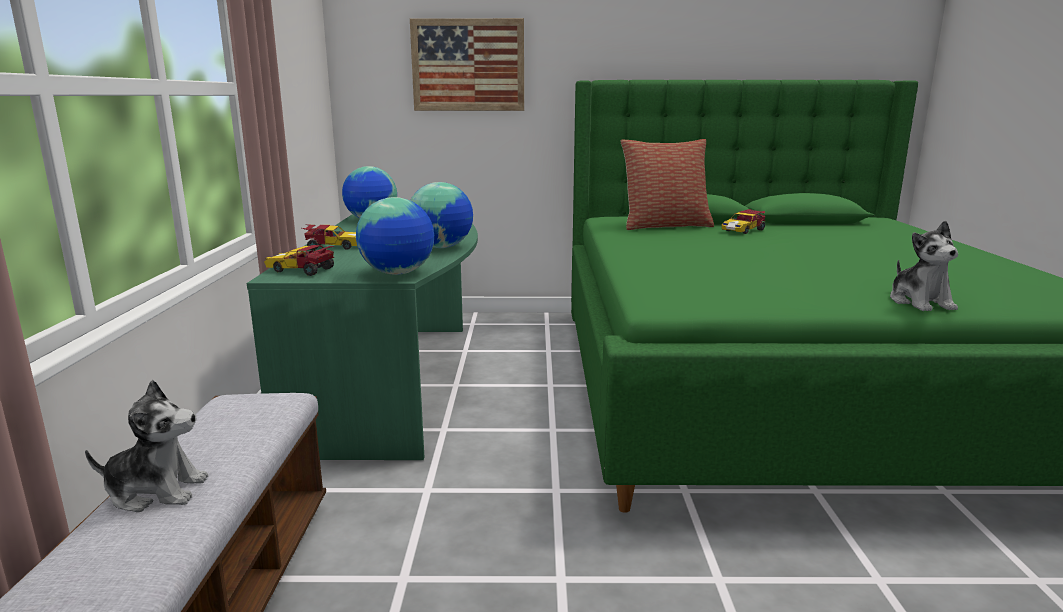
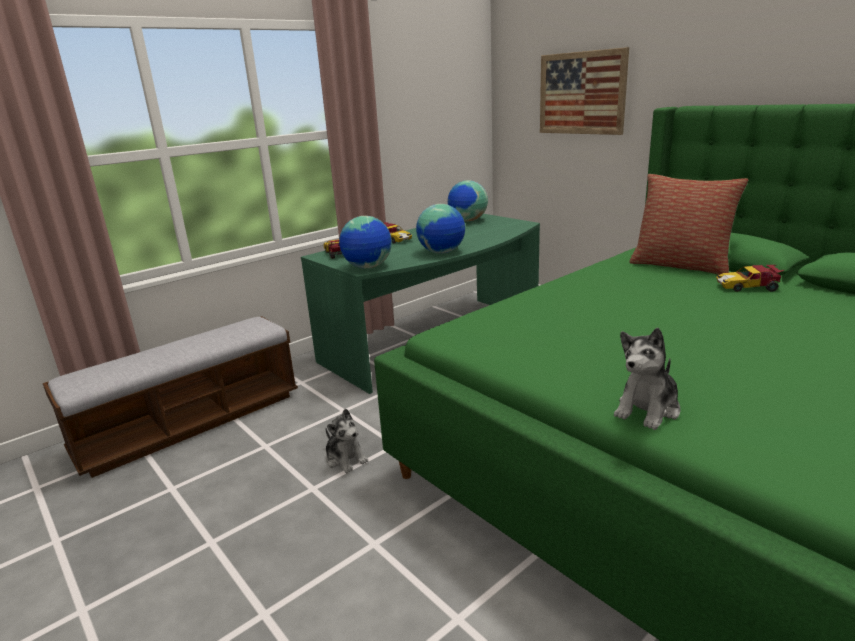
camera: 50 degrees right, 5 degrees up
plush toy [85,380,209,512] -> plush toy moved to [325,408,368,473]

